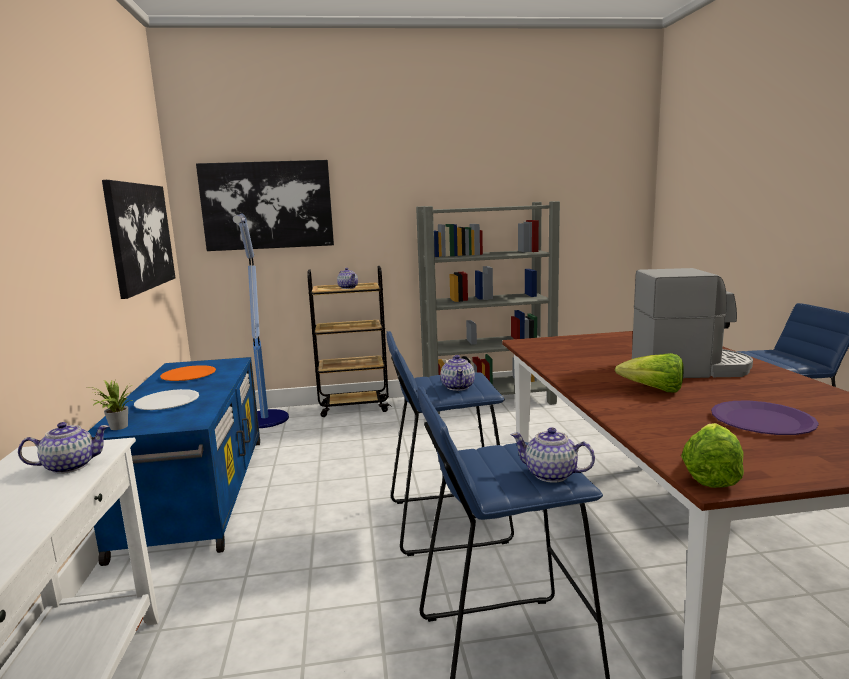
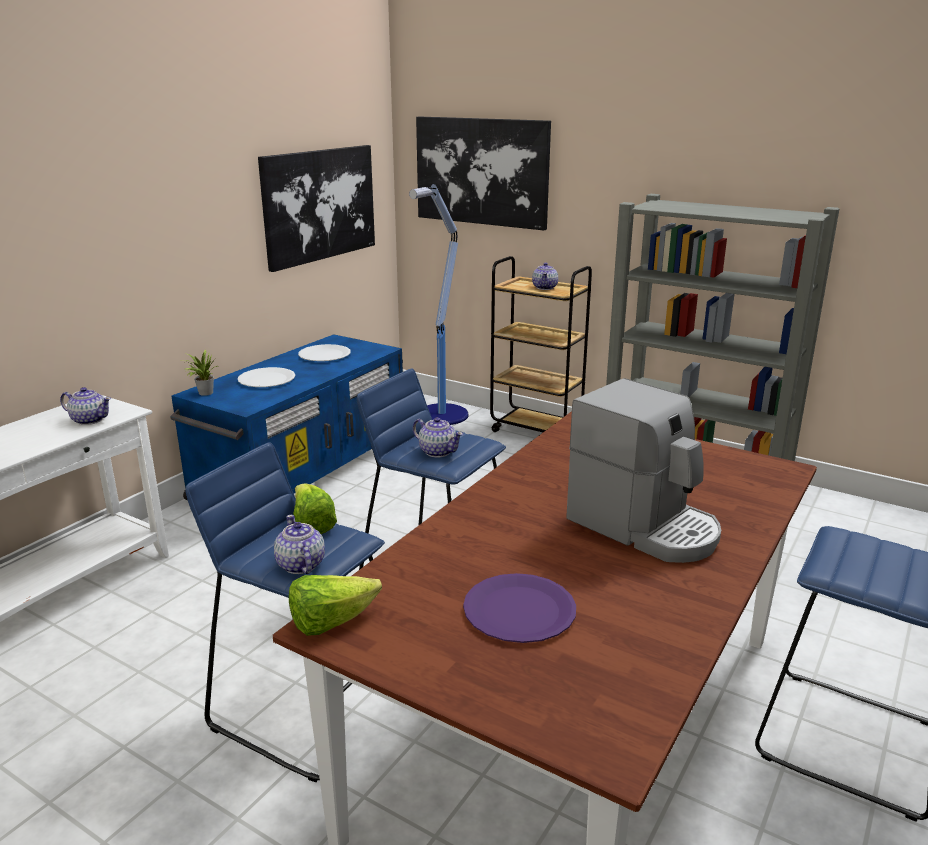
camera: 40 degrees right, 10 degrees up
orange plate [160,365,216,381] -> white plate [298,344,351,361]
teapot [441,355,475,391] -> teapot turned 90 degrees counterclockwise [413,417,463,458]
lettuce [615,353,684,392] -> lettuce moved to [293,484,337,534]

